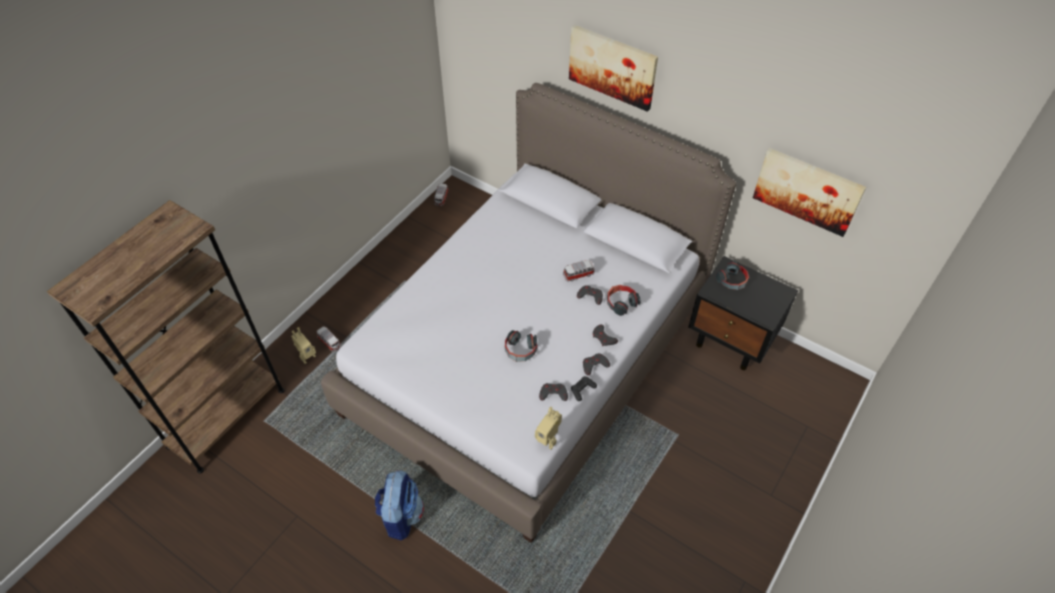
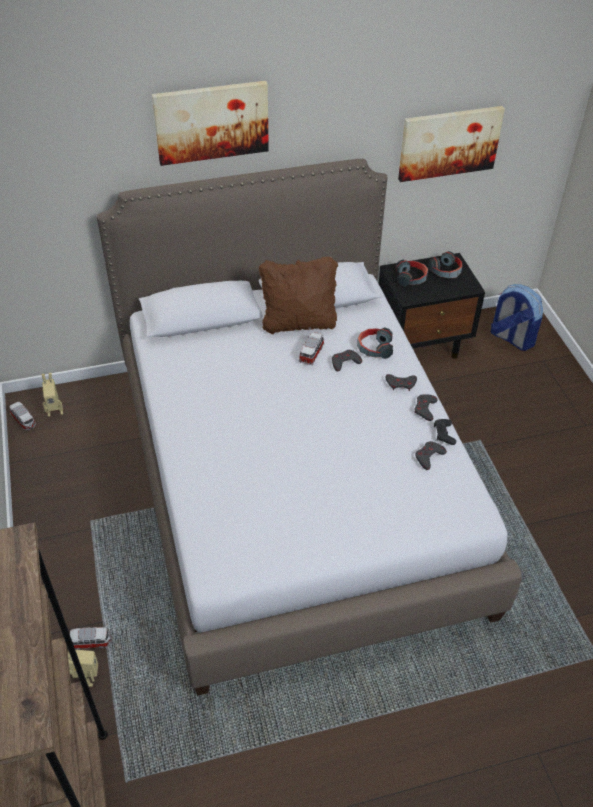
camera: 50 degrees left, 5 degrees down
backpack [375,470,424,540] -> backpack moved to [491,284,543,351]
headphones [505,330,537,362] -> headphones moved to [428,251,462,279]
toy robot [535,407,562,450] -> toy robot moved to [42,373,63,417]
none -> brown pillow [259,257,338,334]

